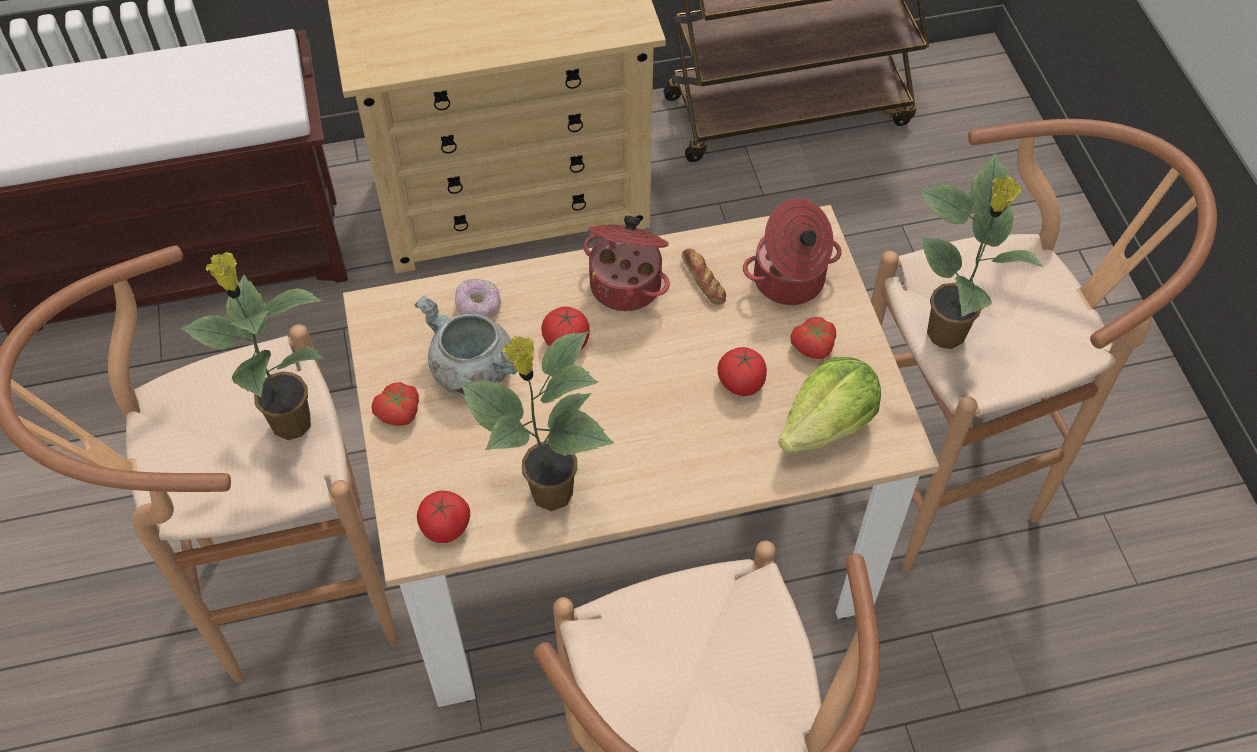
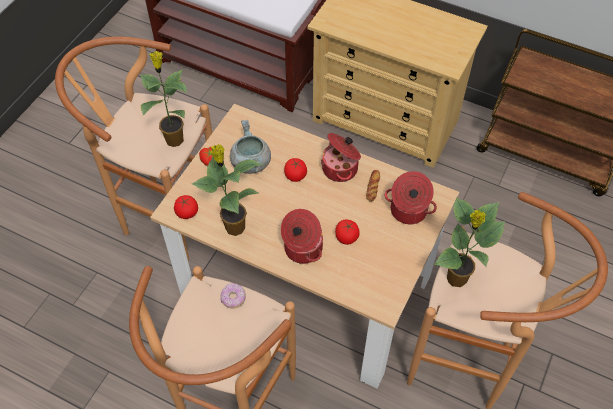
camera: 40 degrees right, 0 degrees up
donut [455,279,501,319] -> donut moved to [220,283,246,309]
lettuce [778,357,881,453] -> none
tomato [790,317,836,359] -> none
none -> cooking pot [281,209,323,264]

